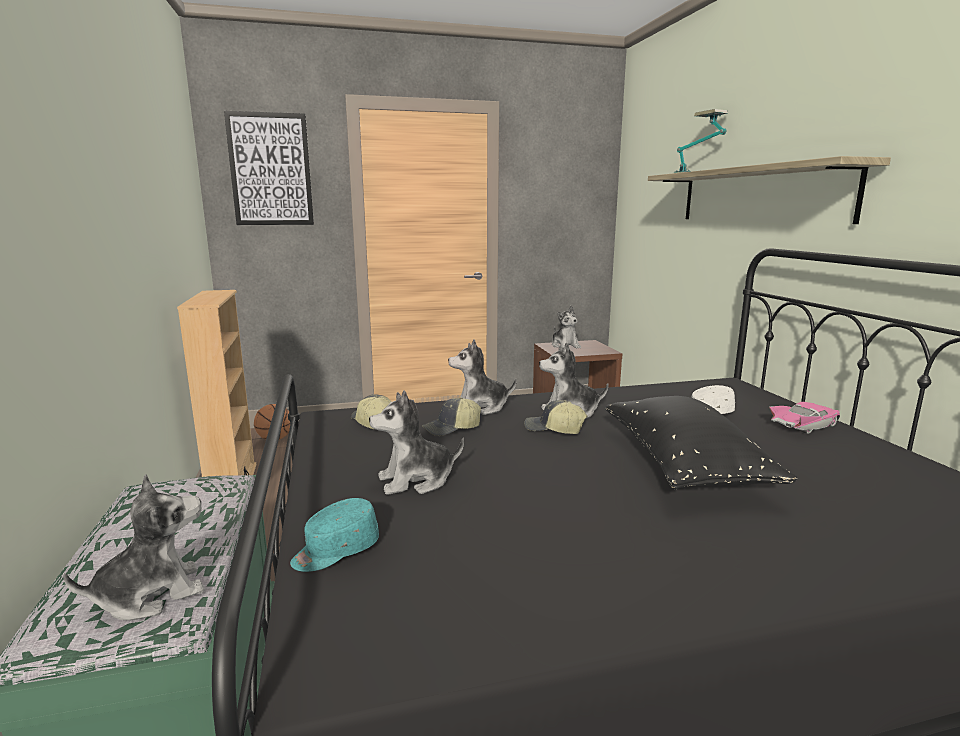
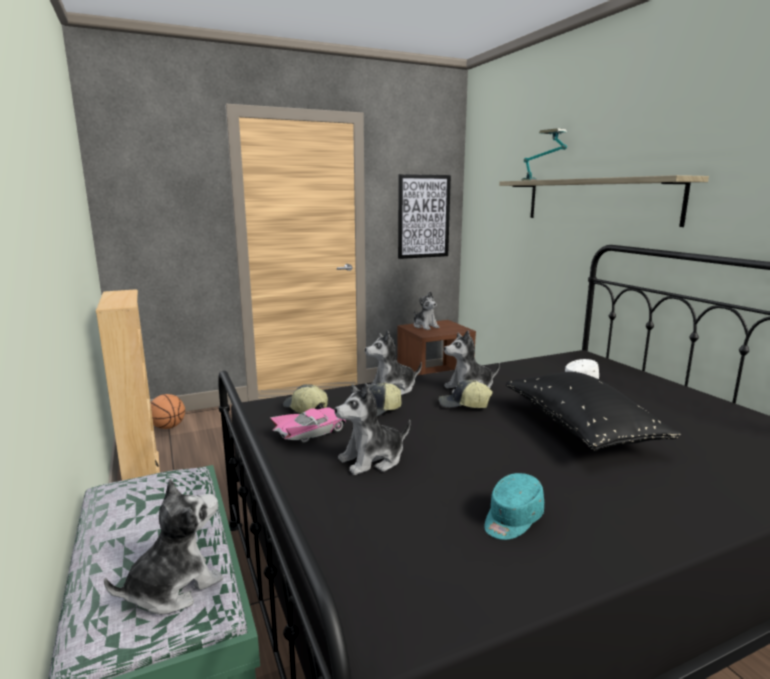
camera: 10 degrees left, 0 degrees up
picture [224,111,314,225] -> picture moved to [398,174,451,259]
turquoise cap [290,498,379,572] -> turquoise cap moved to [484,473,544,540]
pink toy car [769,402,840,434] -> pink toy car moved to [270,407,345,443]

